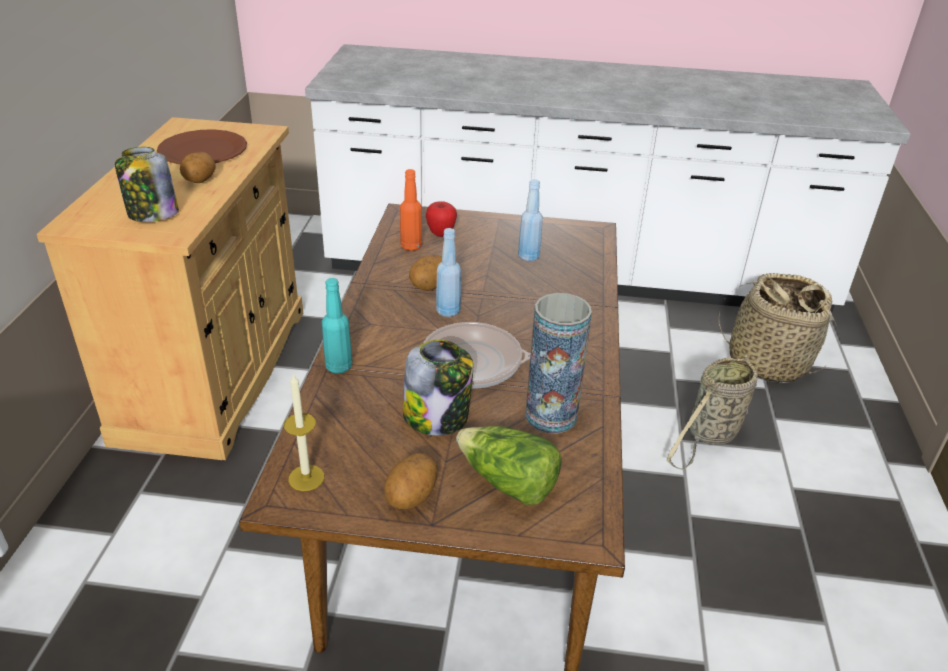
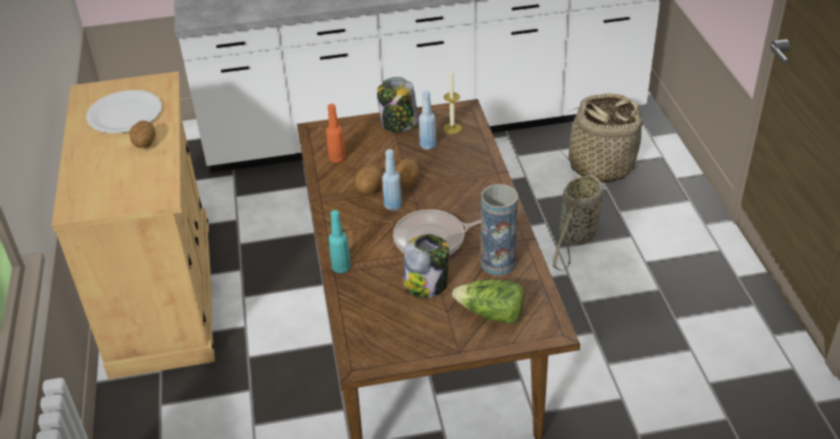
camera: 15 degrees left, 5 degrees up
jar [115,147,179,222] -> jar moved to [377,77,418,132]
brown plate [157,129,247,164] -> white plate [86,90,162,133]
candle [284,373,324,491] -> candle moved to [443,70,462,134]
potato [384,453,437,509] -> potato moved to [396,159,419,189]
apple [426,201,457,237] -> none

